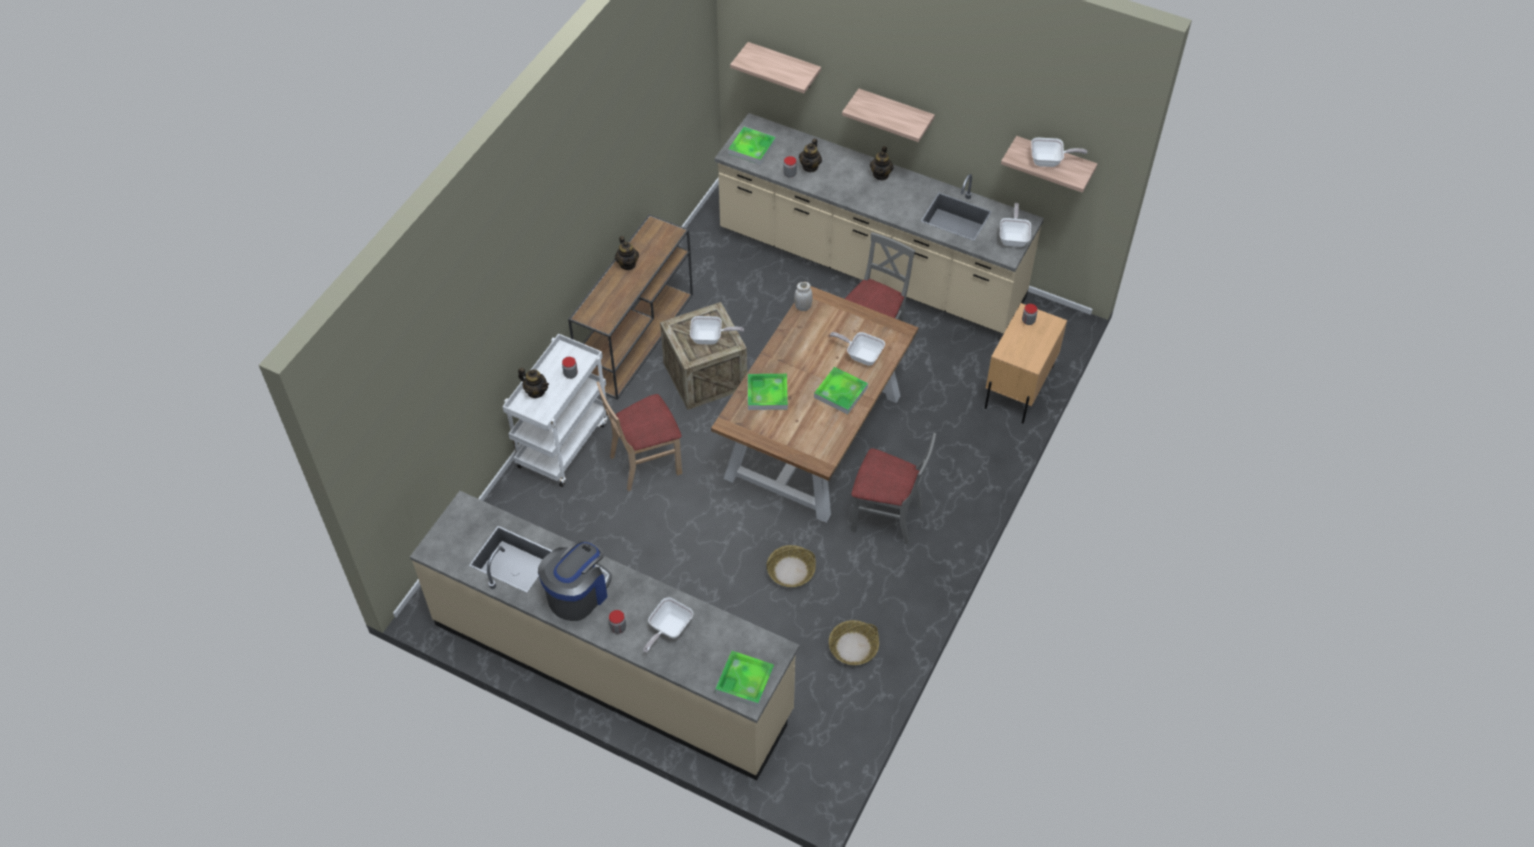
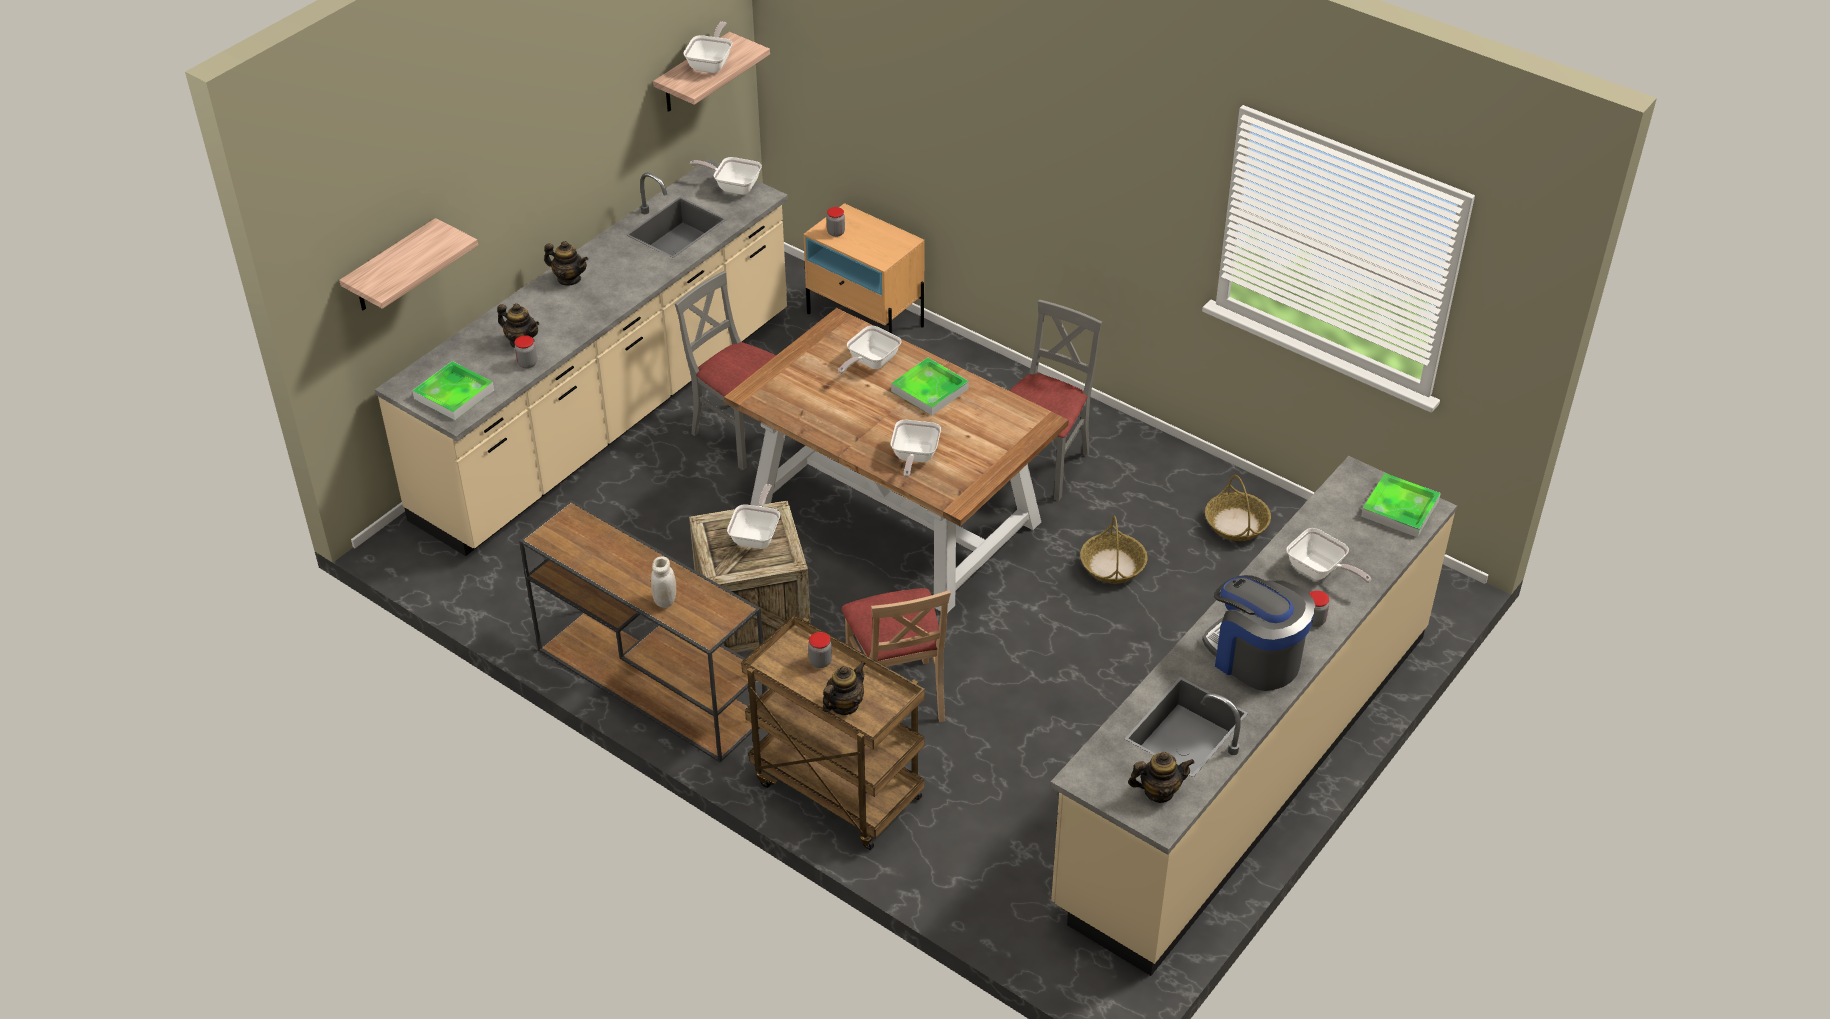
camera: 80 degrees left, 10 degrees down
white cart [502,333,609,487] -> brown cart [741,615,925,850]
teapot [615,236,639,270] -> teapot moved to [1128,752,1195,803]
tray [748,374,788,410] -> frying pan [891,420,941,478]
white jar [794,282,813,311] -> white jar moved to [651,556,676,608]
shelf [842,89,935,142] -> none

